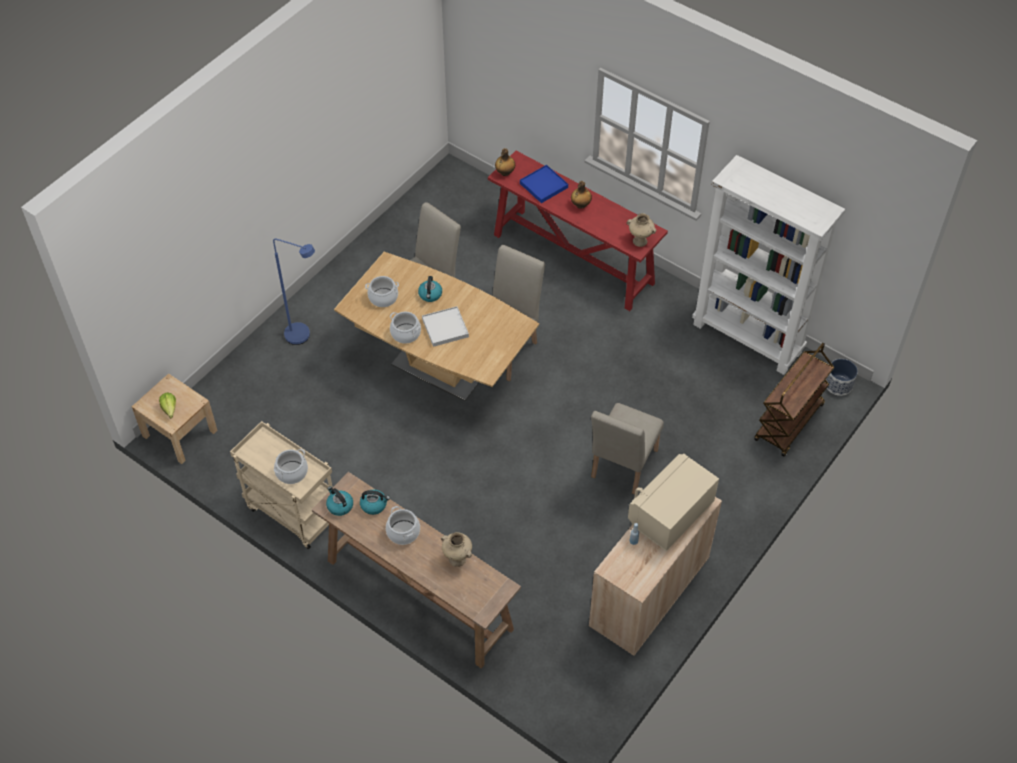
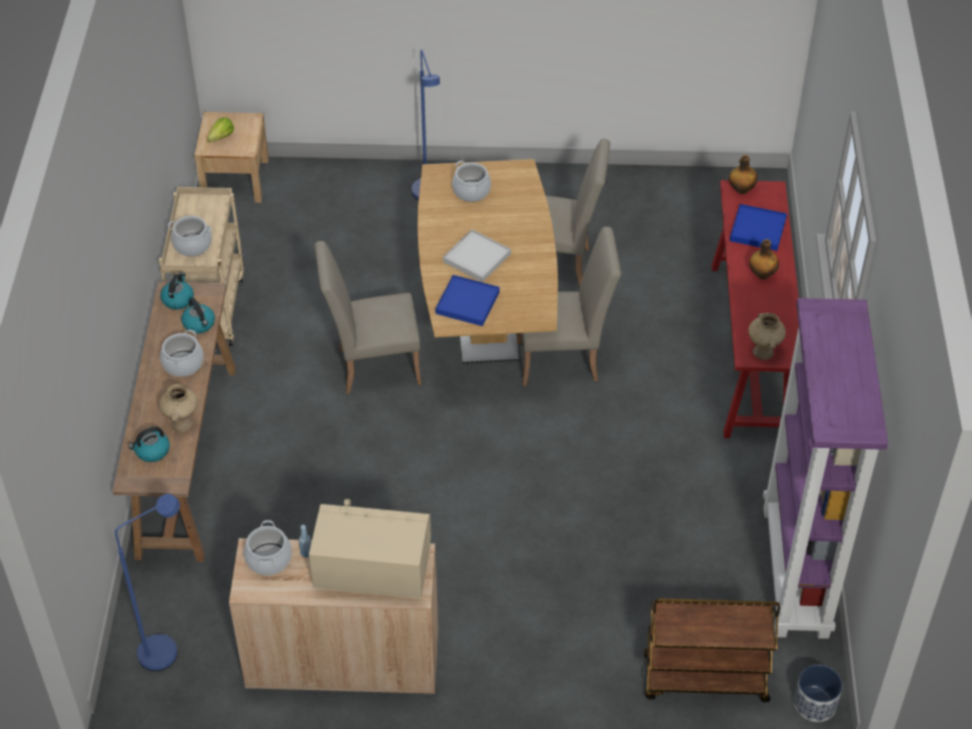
camera: 55 degrees right, 5 degrees down
cooking pot [390,312,421,344] -> cooking pot moved to [244,520,292,576]
kettle [418,276,442,302] -> kettle moved to [128,427,170,462]
beige chair [591,403,664,495] -> beige chair moved to [314,241,421,394]
white bookcase [692,155,845,375] -> purple bookcase [763,298,888,639]
none -> blue floor lamp [115,494,180,671]
none -> blue tray [435,275,499,326]

